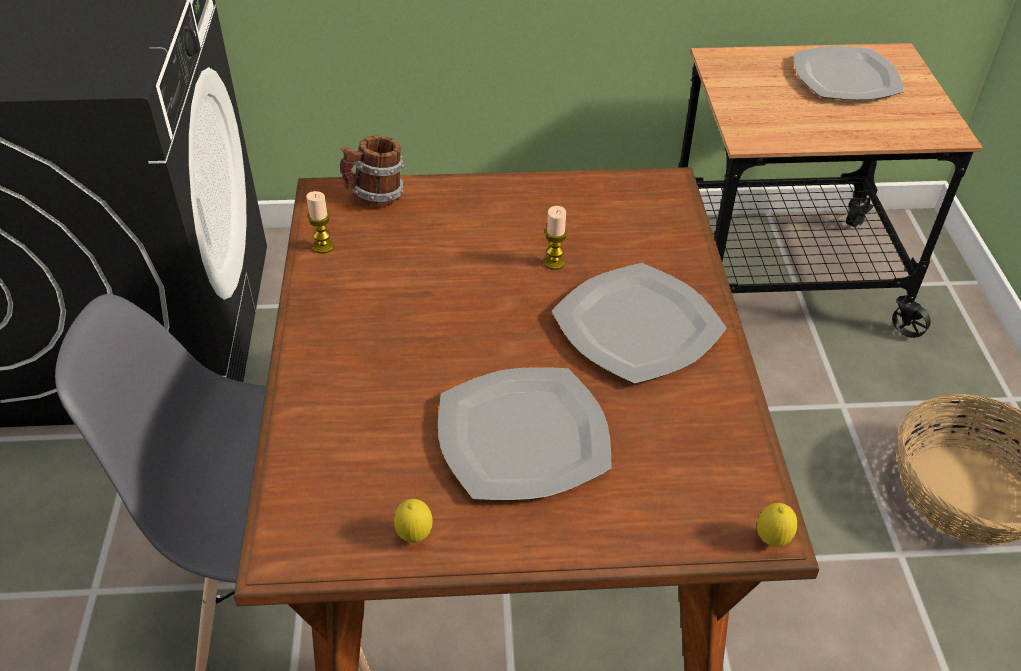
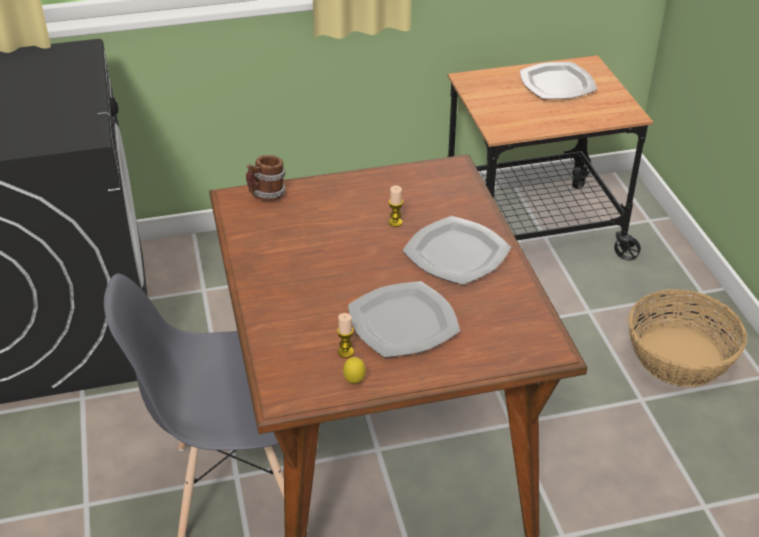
camera: 10 degrees left, 5 degrees down
candle [306,191,334,254] -> candle moved to [337,313,354,358]
lemon [757,503,797,547] -> none

